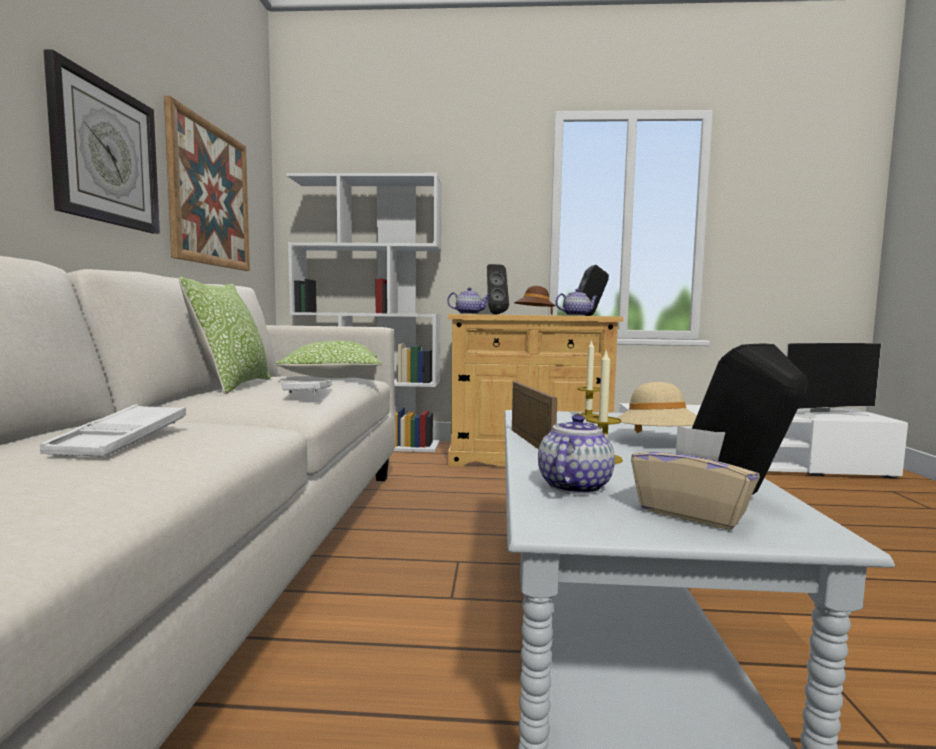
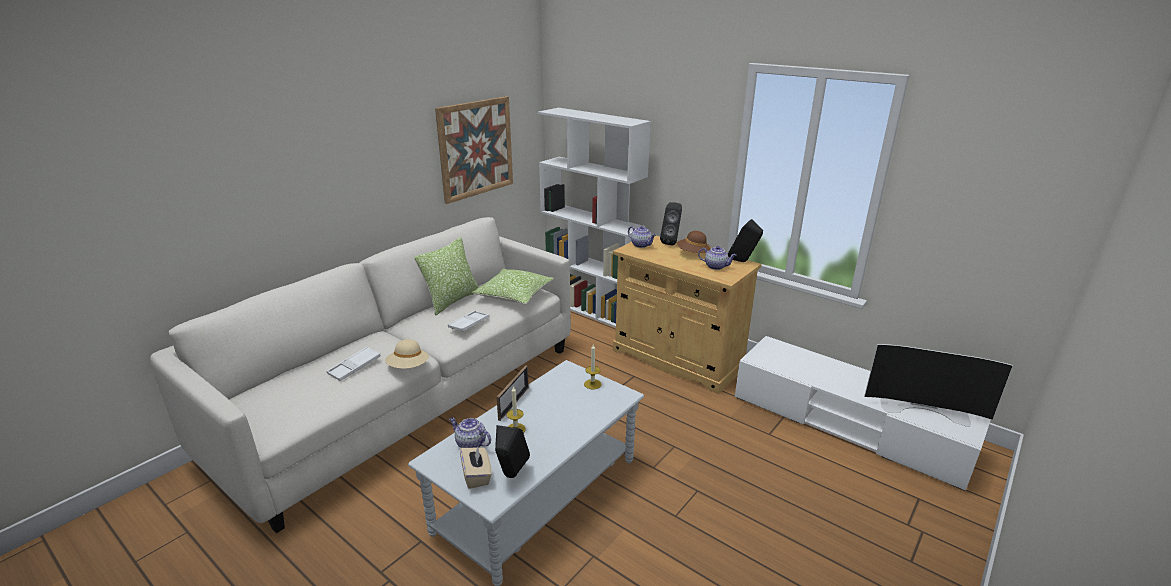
camera: 35 degrees right, 20 degrees up
wall clock [44,49,160,234] -> none
teapot [538,414,615,495] -> teapot turned 120 degrees counterclockwise [449,417,491,448]
beige hat [616,382,697,433] -> beige hat moved to [385,339,429,369]

